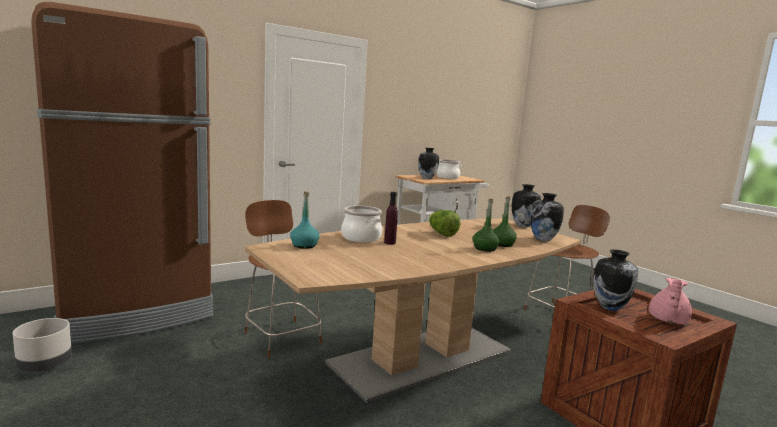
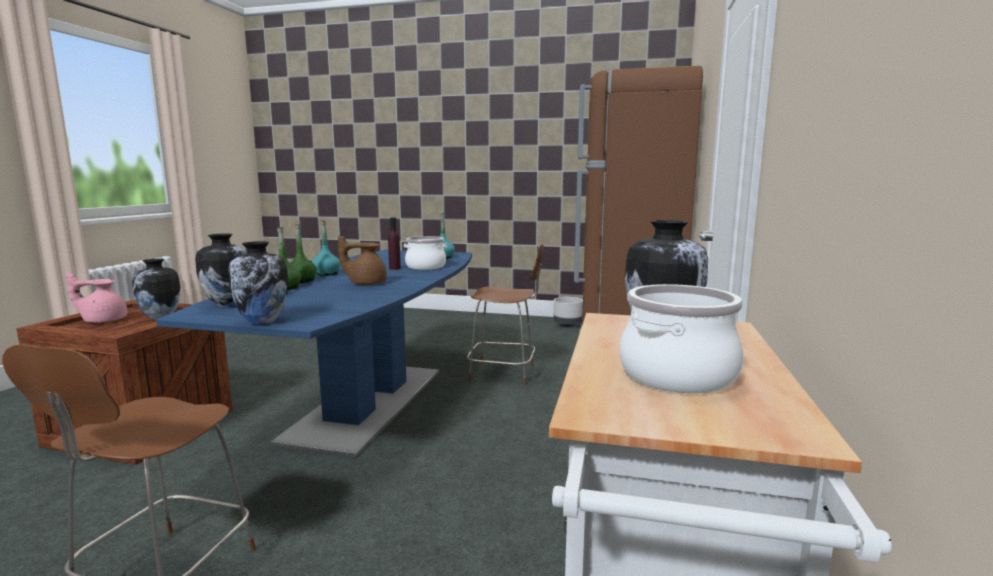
camera: 140 degrees right, 0 degrees up
brown dining table [245,219,581,403] -> blue dining table [156,250,472,457]
lettuce [428,210,460,237] -> brown teapot [338,235,387,285]
pink teapot [649,278,692,324] -> pink teapot turned 90 degrees counterclockwise [66,273,128,323]
none -> turquoise bottle [312,220,340,276]

